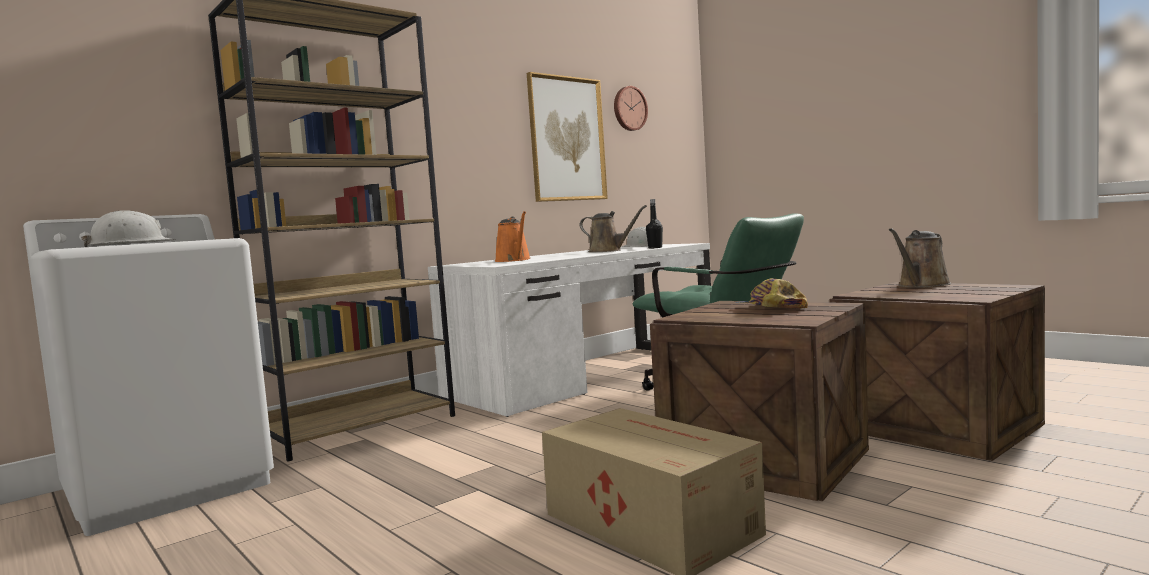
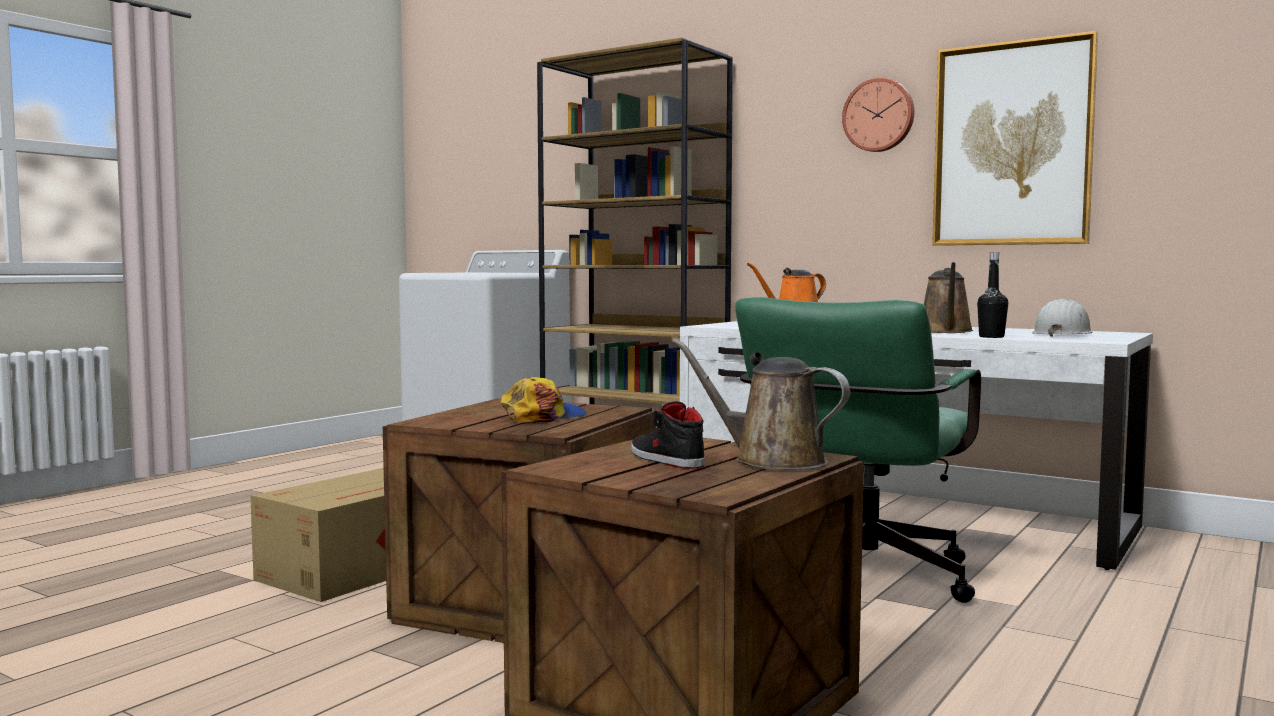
camera: 75 degrees right, 0 degrees up
white hard hat [81,210,176,247] -> none
wall clock [614,86,648,131] -> wall clock moved to [842,78,914,152]
none -> black shoe [631,401,705,469]

